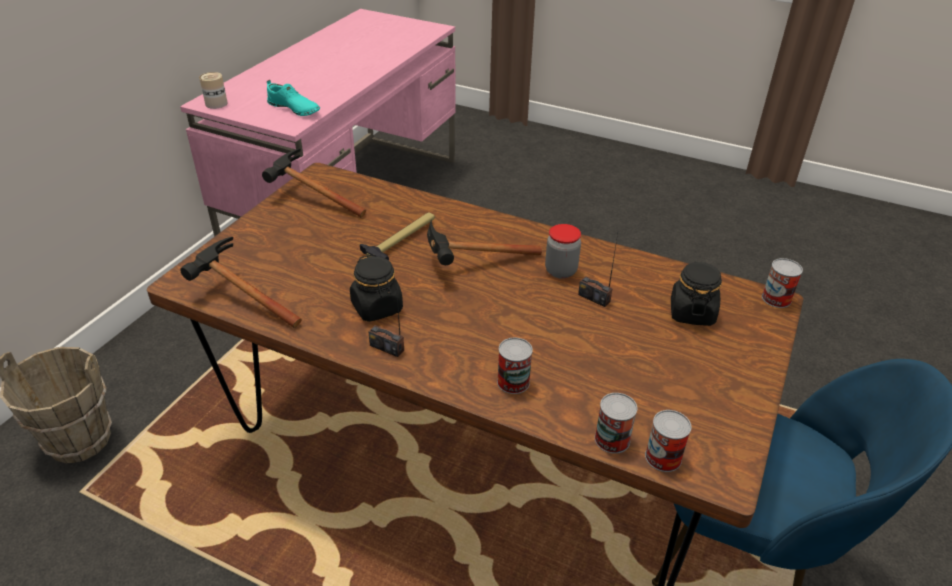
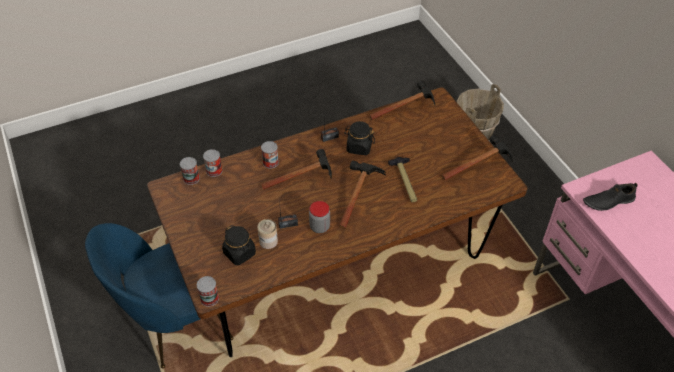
camera: 130 degrees right, 10 degrees up
can [199,72,228,109] -> can moved to [257,219,278,249]
turquoise shoe [267,80,320,116] -> black shoe [583,182,638,211]
none -> hammer [261,149,332,190]

